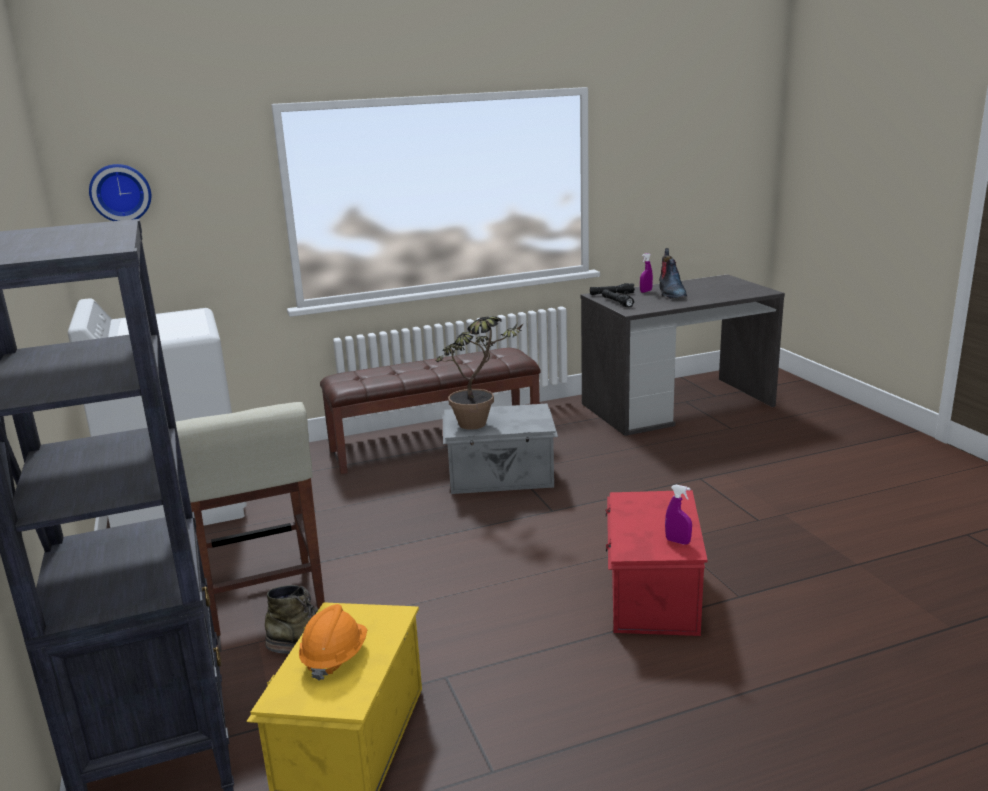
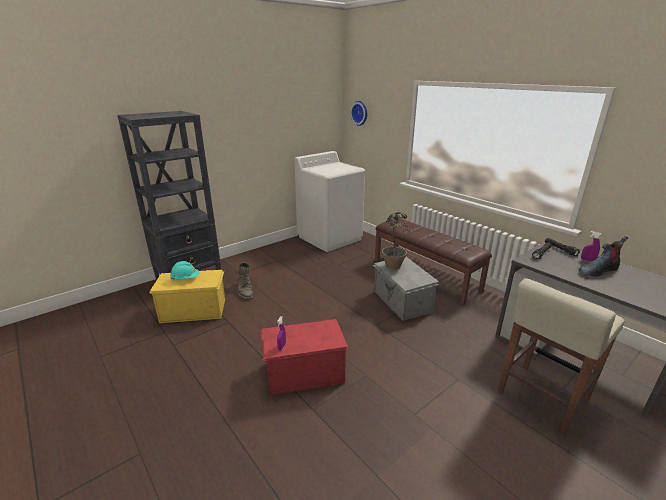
camera: 70 degrees right, 5 degrees up
beige stool [176,402,325,636] -> beige stool moved to [498,278,625,434]
orange hard hat [299,604,367,681] -> turquoise hard hat [170,261,199,279]

